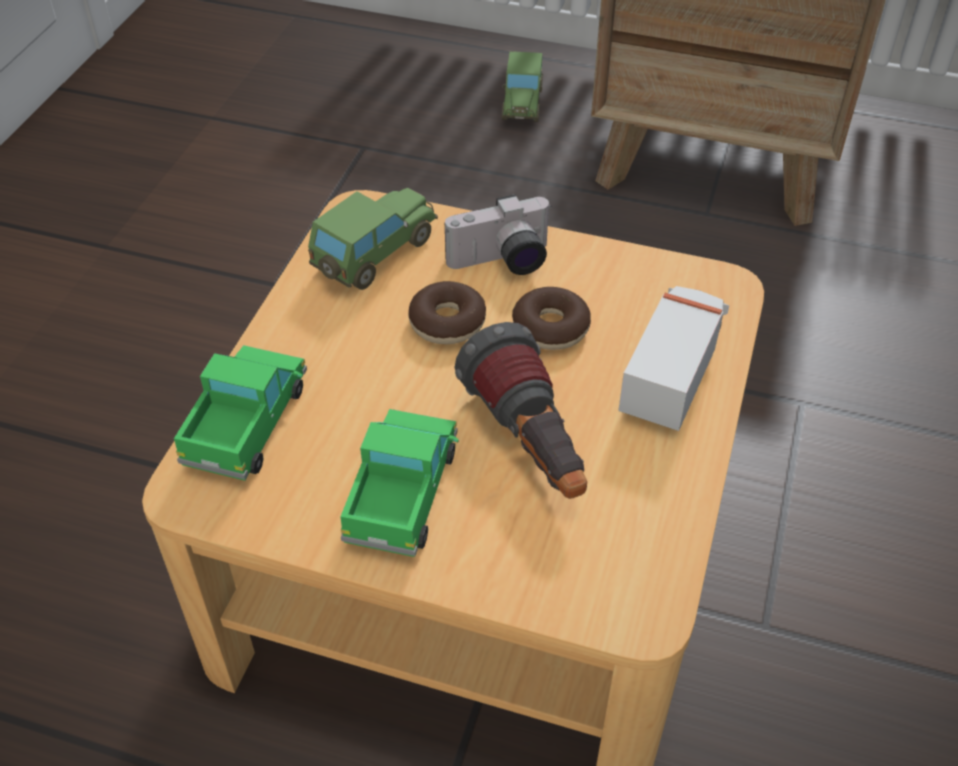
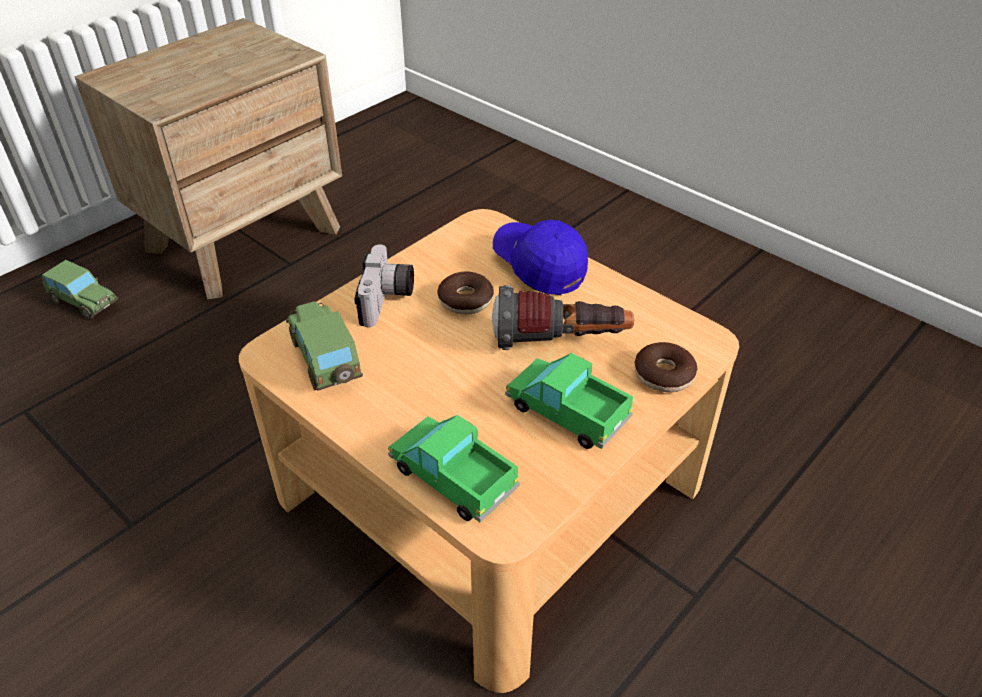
camera: 65 degrees left, 5 degrees down
donut [408,281,486,344] -> donut moved to [634,342,698,392]
toy truck [618,286,729,431] -> blue cap [493,220,588,295]

